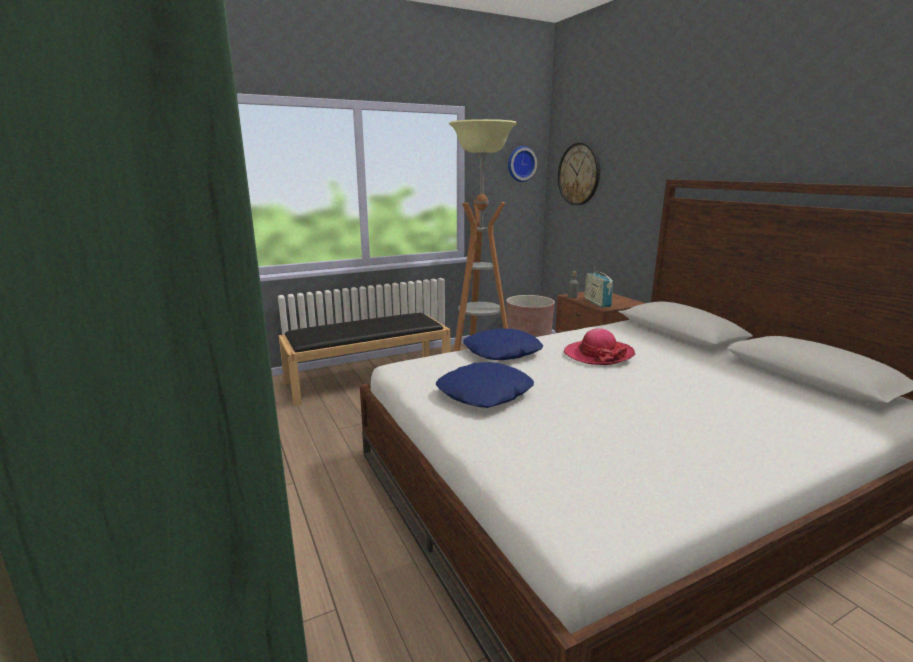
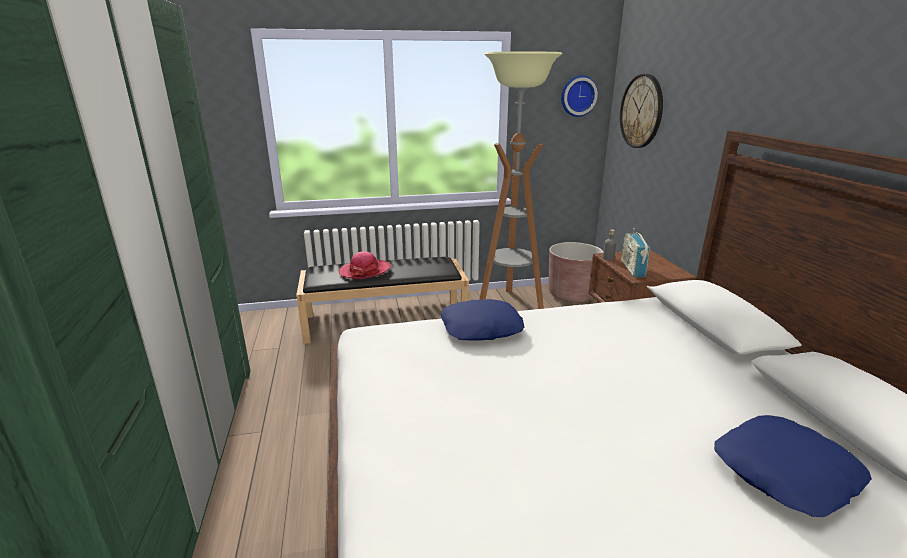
camera: 15 degrees right, 5 degrees up
blue pillow [436,362,534,408] -> blue pillow moved to [714,415,872,517]
hat [564,328,635,365] -> hat moved to [339,251,391,279]

